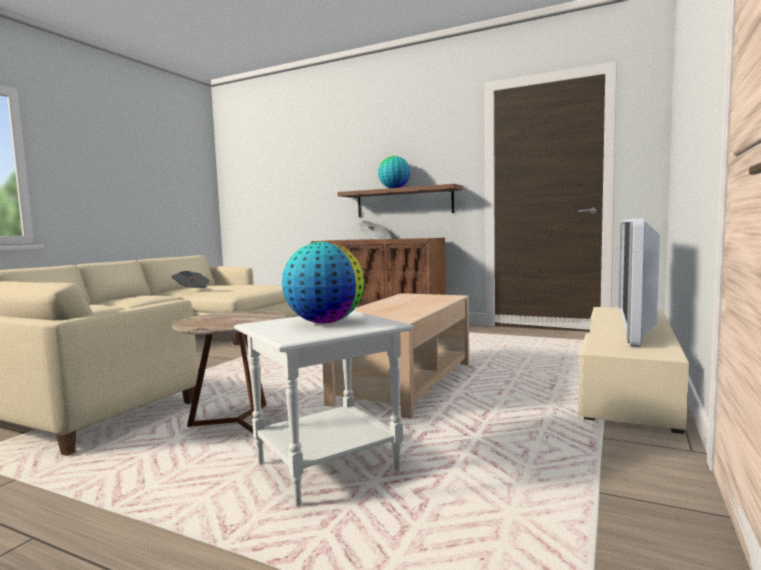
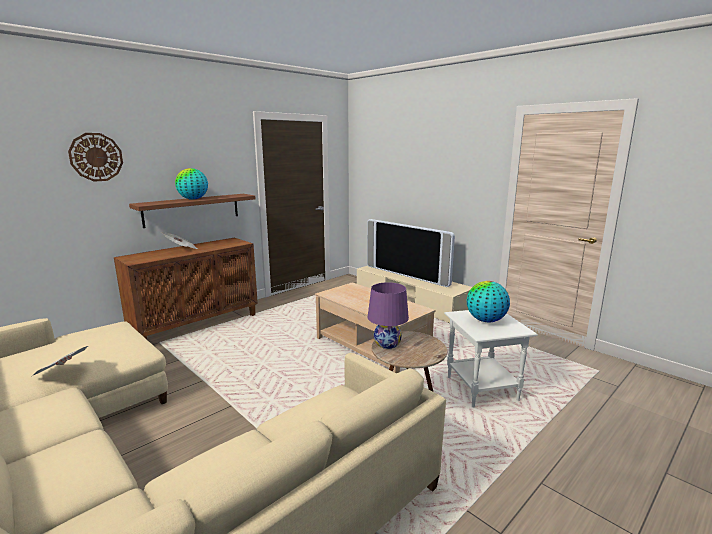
camera: 70 degrees left, 10 degrees up
none -> wall clock [68,133,123,182]
none -> purple table lamp [368,282,409,349]

